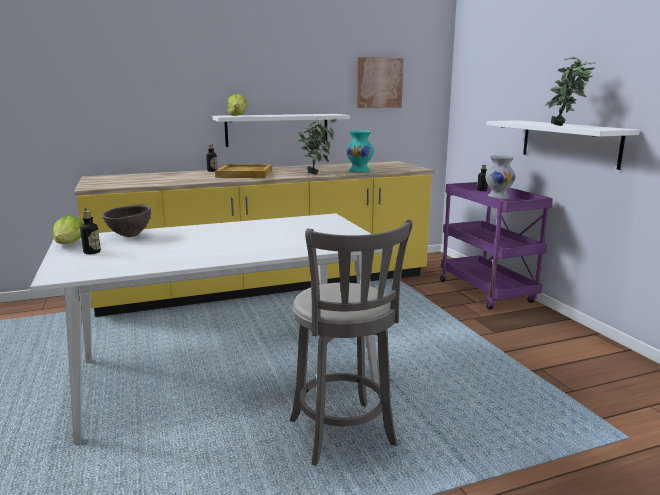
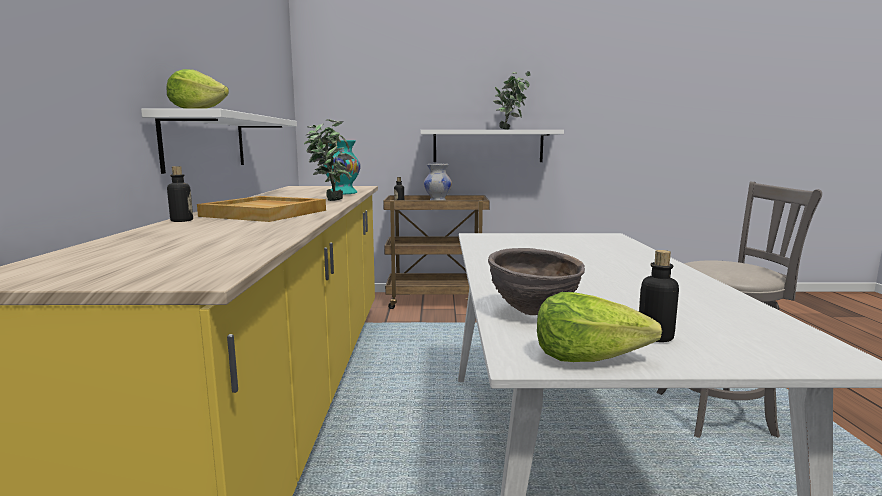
camera: 70 degrees left, 5 degrees down
picture [357,57,404,108] -> none
purple cart [440,182,553,310] -> brown cart [383,195,490,309]

